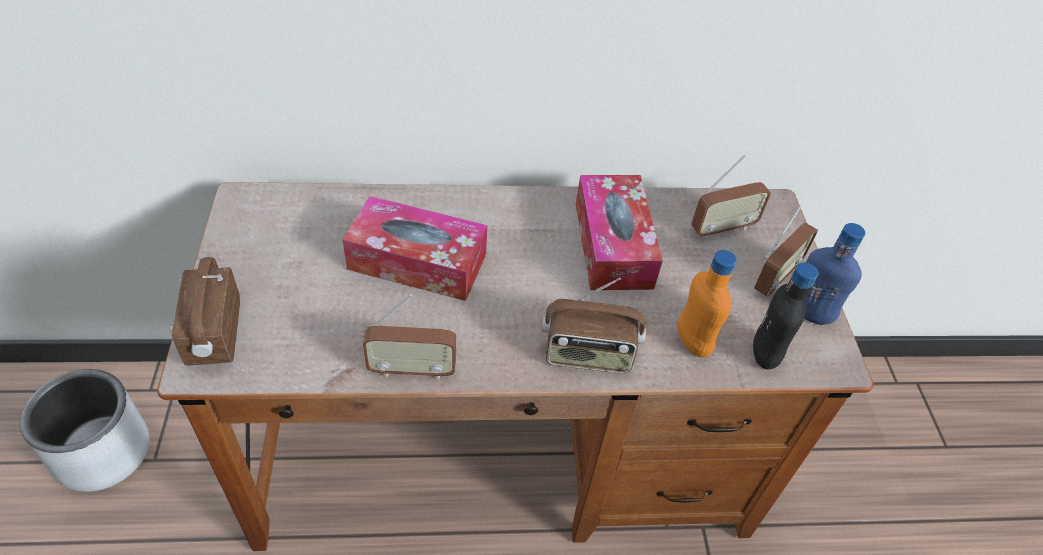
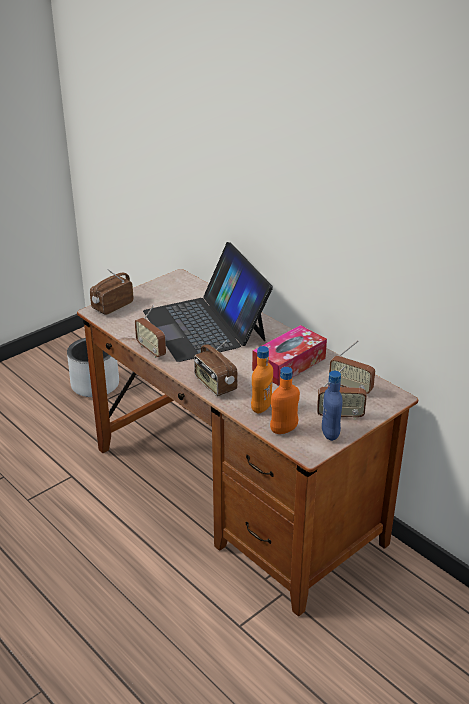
camera: 55 degrees right, 15 degrees down
tissue box [343,196,487,301] -> laptop [143,242,273,362]
black bottle [753,263,819,370] -> orange bottle [270,367,300,434]

